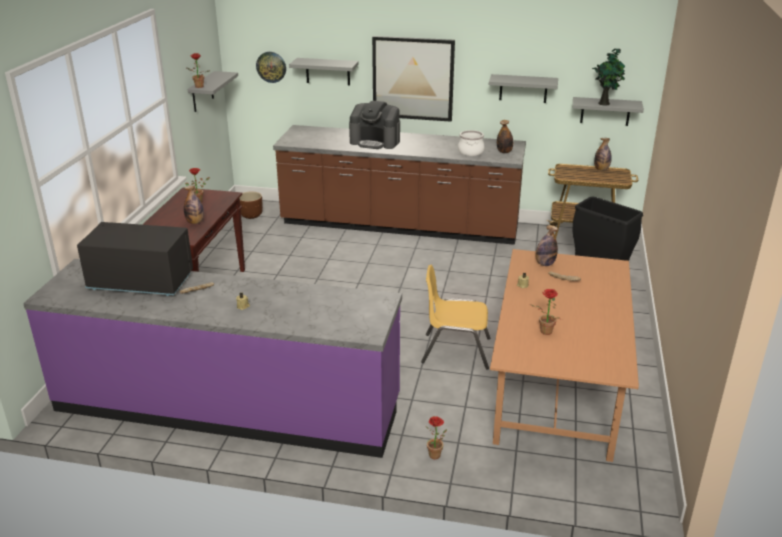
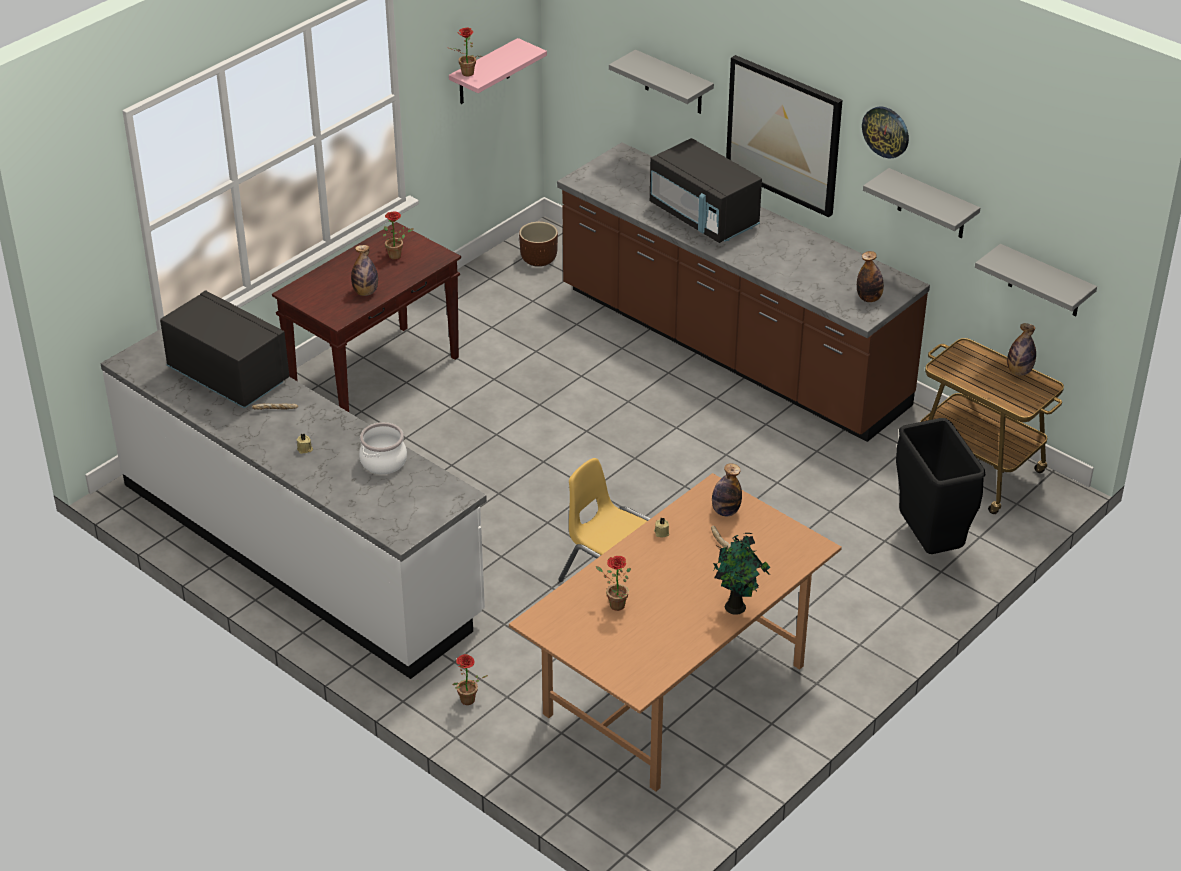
camera: 30 degrees right, 10 degrees up
purple counter [23,259,402,458] -> white counter [100,329,487,679]
grey shelf [188,71,238,112] -> pink shelf [449,38,547,104]
wall clock [256,52,286,83] -> wall clock moved to [862,106,909,158]
coffee machine [349,101,400,149] -> black microwave [650,138,762,243]
cooking pot [458,130,485,156] -> cooking pot moved to [359,422,407,474]
potted plant [592,48,625,105] -> potted plant moved to [713,533,770,615]

